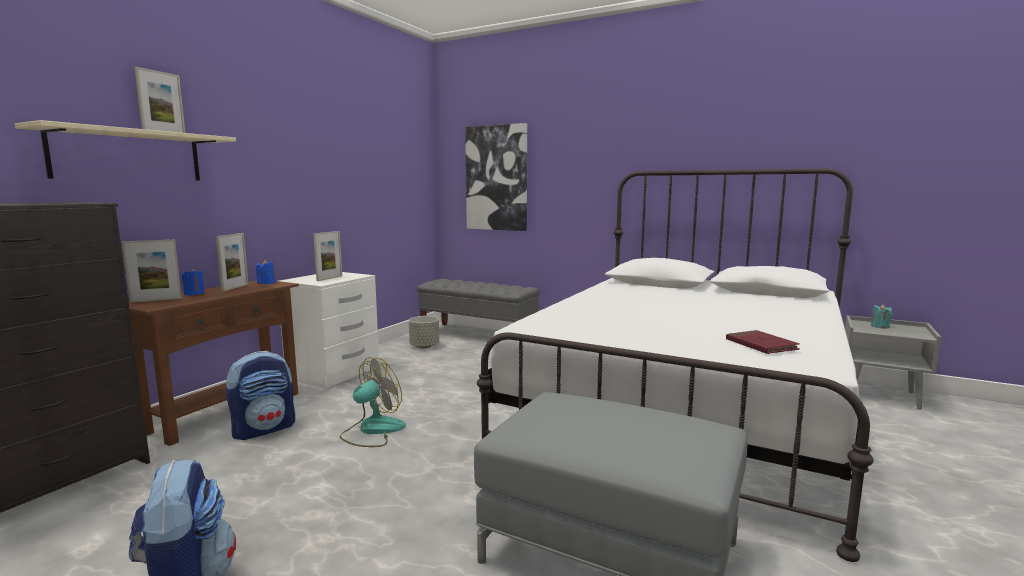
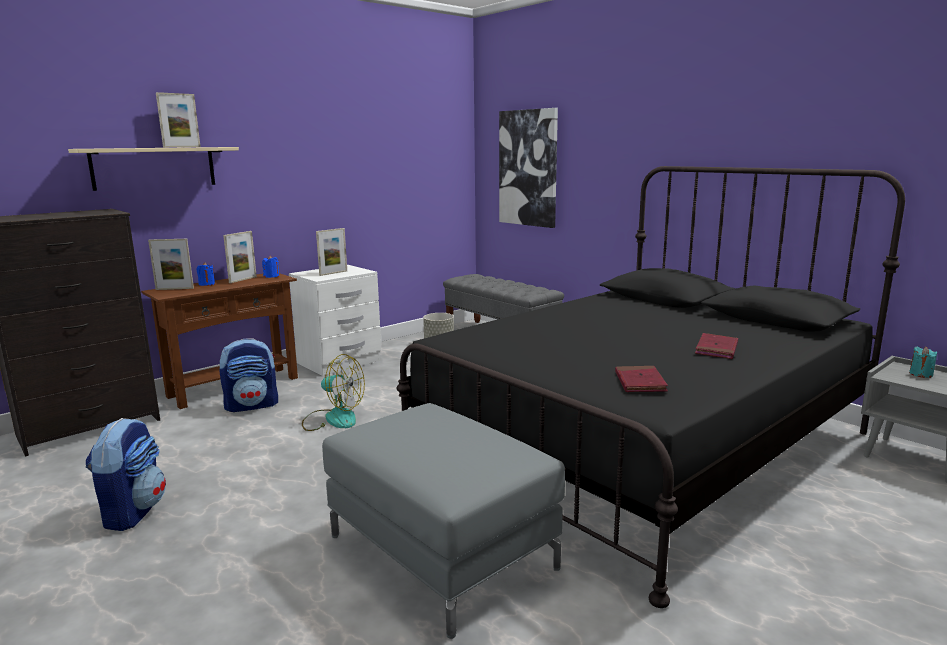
camera: 20 degrees right, 5 degrees up
fan [340,357,406,447] -> fan turned 45 degrees clockwise [302,354,365,431]
white bed [477,168,874,562] -> black bed [397,166,905,608]
none -> red book [695,333,738,359]

